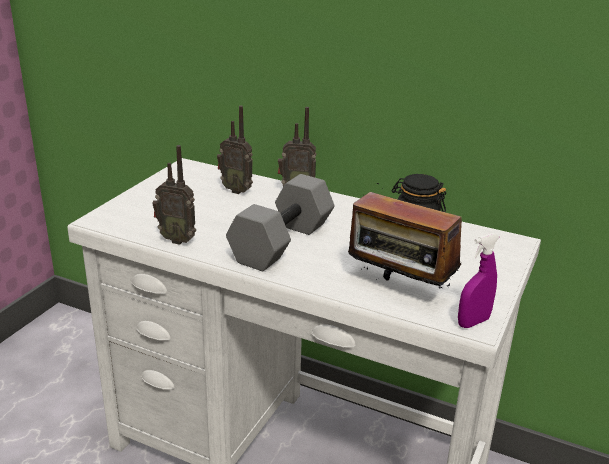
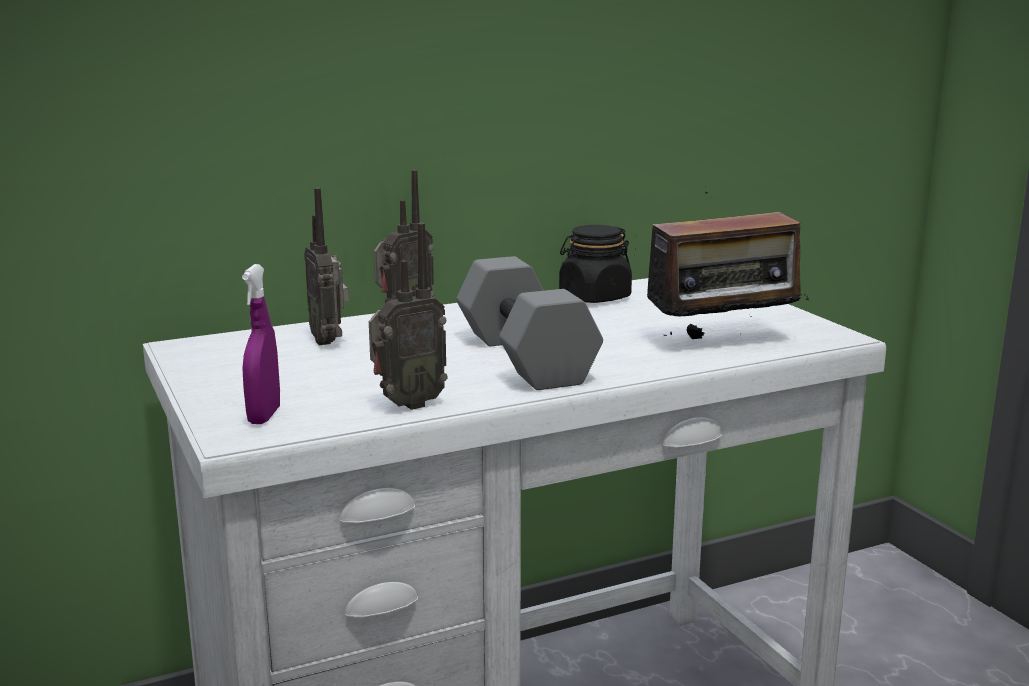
camera: 50 degrees left, 10 degrees down
radio [217,106,253,194] -> radio turned 90 degrees clockwise [304,188,349,345]
purple spray bottle [458,233,499,328] -> purple spray bottle moved to [242,264,280,424]

